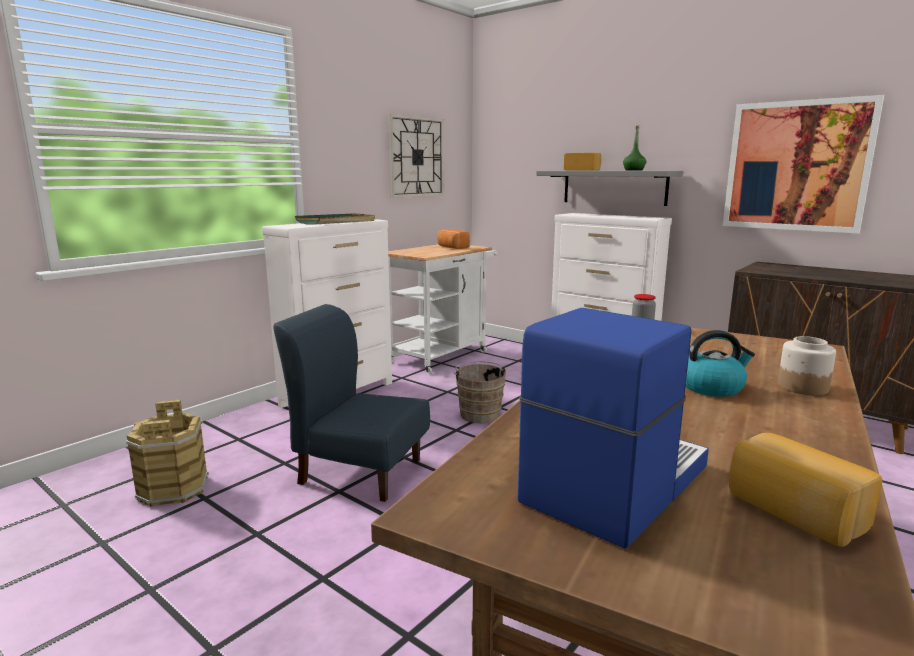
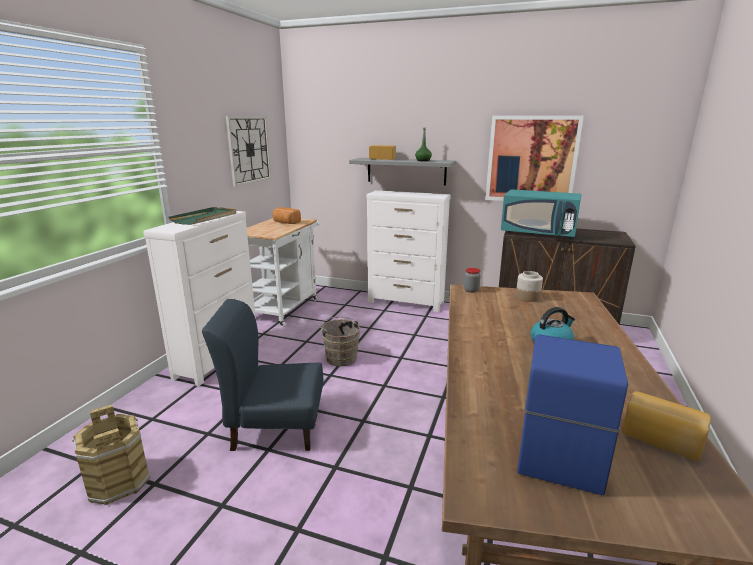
camera: 20 degrees left, 5 degrees up
jar [778,336,836,395] -> jar moved to [516,271,543,302]
none -> turquoise microwave [501,189,581,239]

